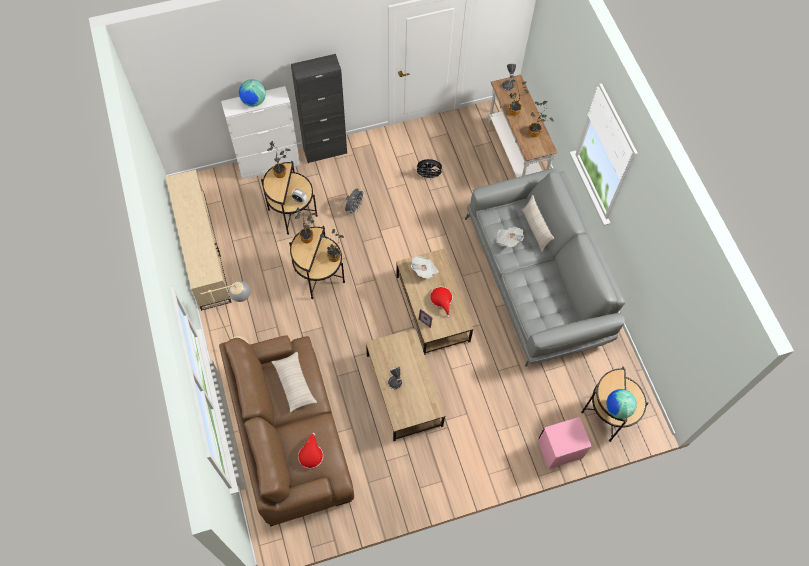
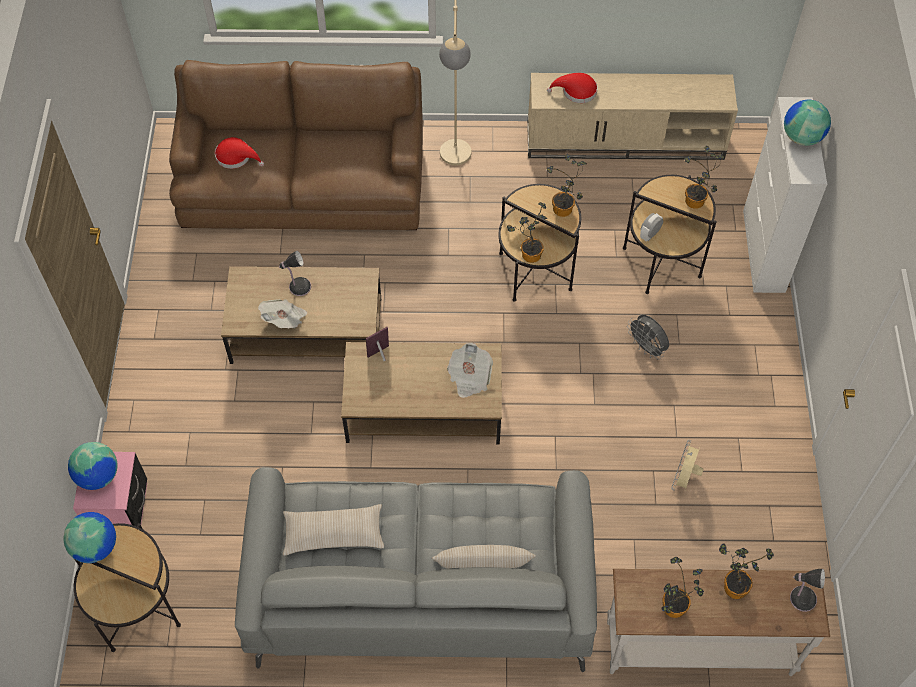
camera: 110 degrees right, 5 degrees down
beige pillow [271,352,317,412] -> beige pillow moved to [283,504,384,556]
black cabinet [291,54,347,163] -> none
black fan [415,159,442,180] -> beige fan [671,440,704,491]
red hat [430,287,453,318] -> red hat moved to [547,73,598,103]
newspaper [496,227,524,247] -> newspaper moved to [258,299,307,328]
none -> globe [68,442,118,490]

